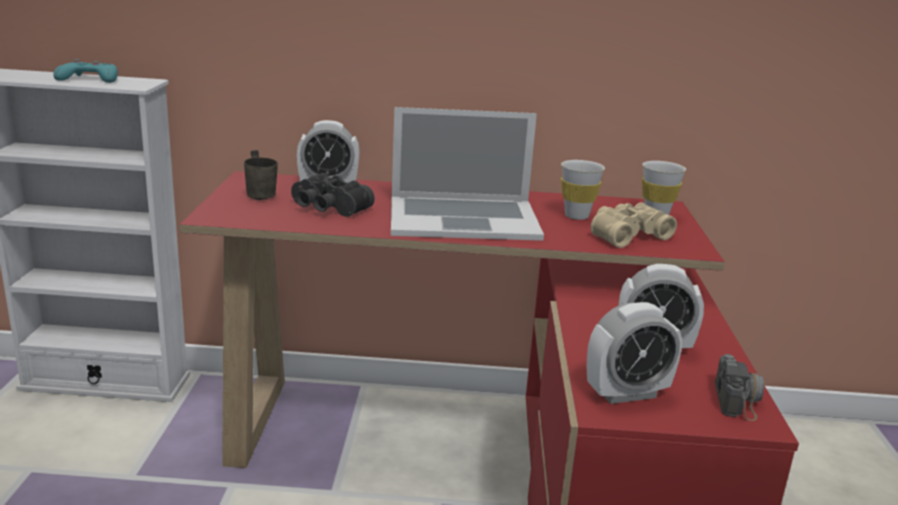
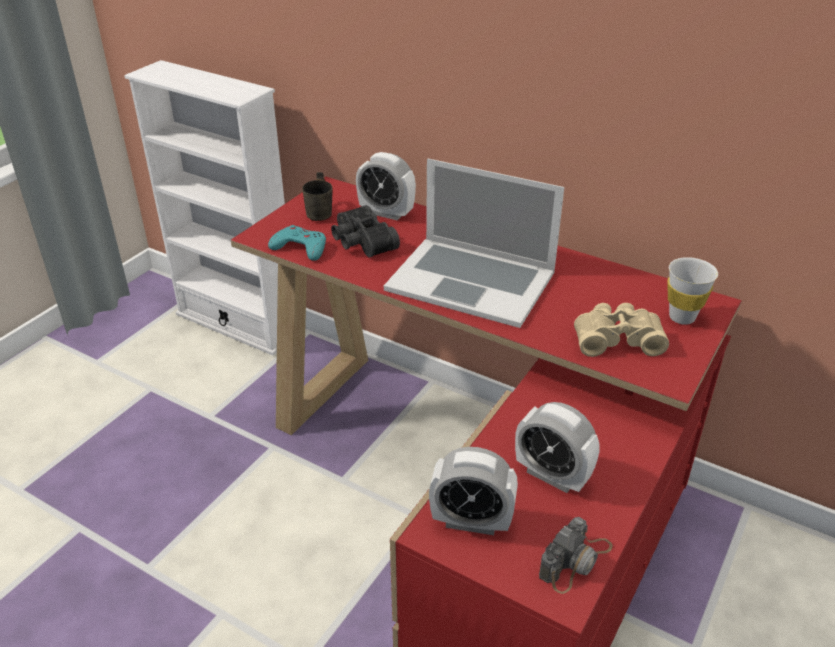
camera: 30 degrees right, 15 degrees up
turquoise game controller [53,59,118,83] -> turquoise game controller moved to [268,225,326,261]
white cup [561,160,605,220] -> none

